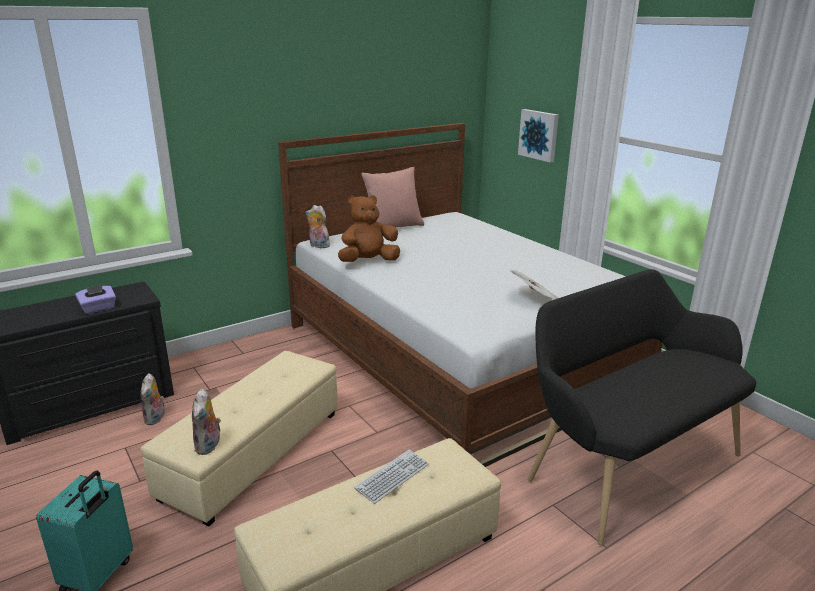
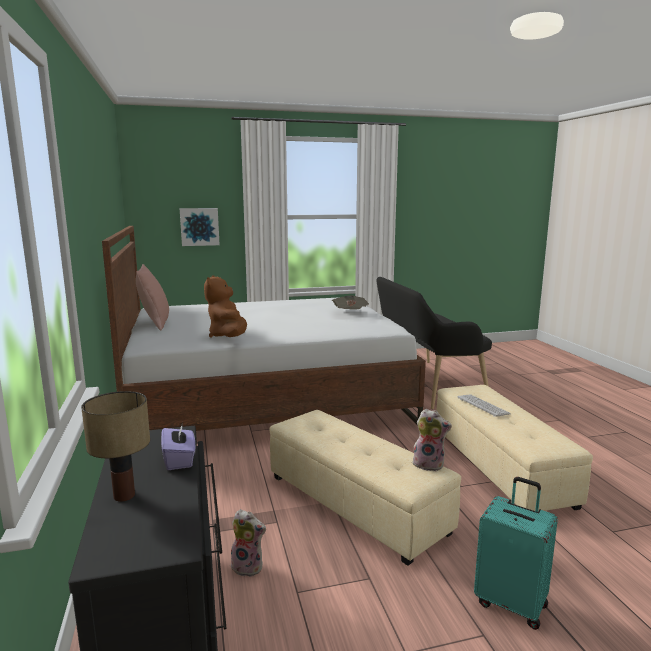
camera: 70 degrees left, 10 degrees down
plush toy [306,205,332,248] -> none
none -> table lamp [81,391,150,502]

